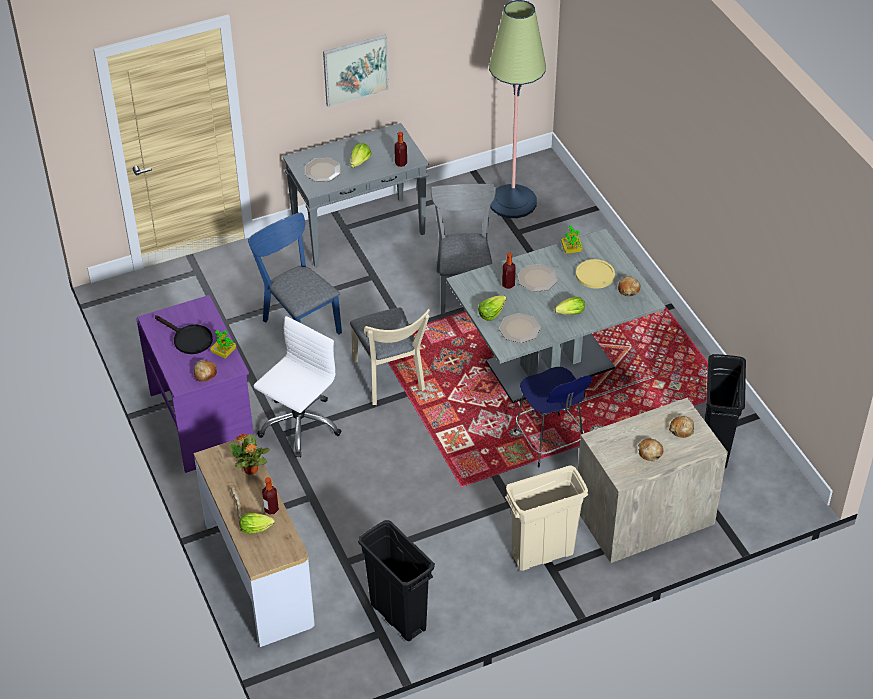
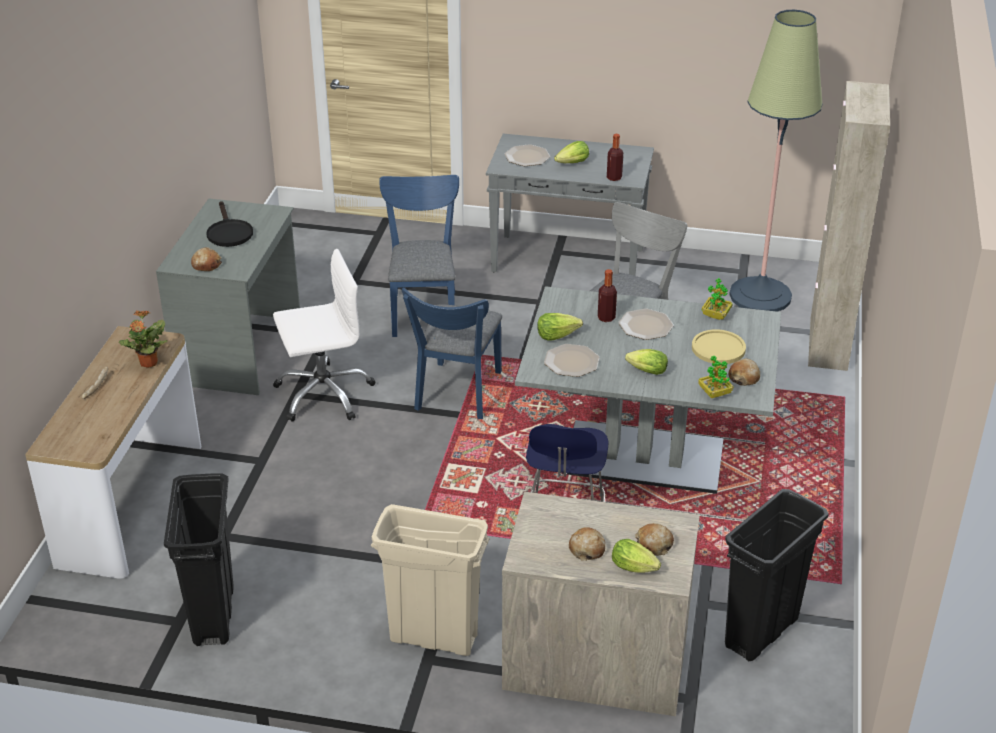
camera: 35 degrees right, 10 degrees down
purple desk [136,295,254,473] -> grey desk [156,199,300,395]
potted plant [210,330,236,359] -> potted plant moved to [698,356,733,398]
lettuce [240,513,275,534] -> lettuce moved to [612,539,661,573]
bottle [262,477,279,515] -> none
picture [323,35,389,107] -> none
beige chair [350,308,430,405] -> blue chair [401,288,502,419]
none -> beige cabinet [808,81,890,371]

